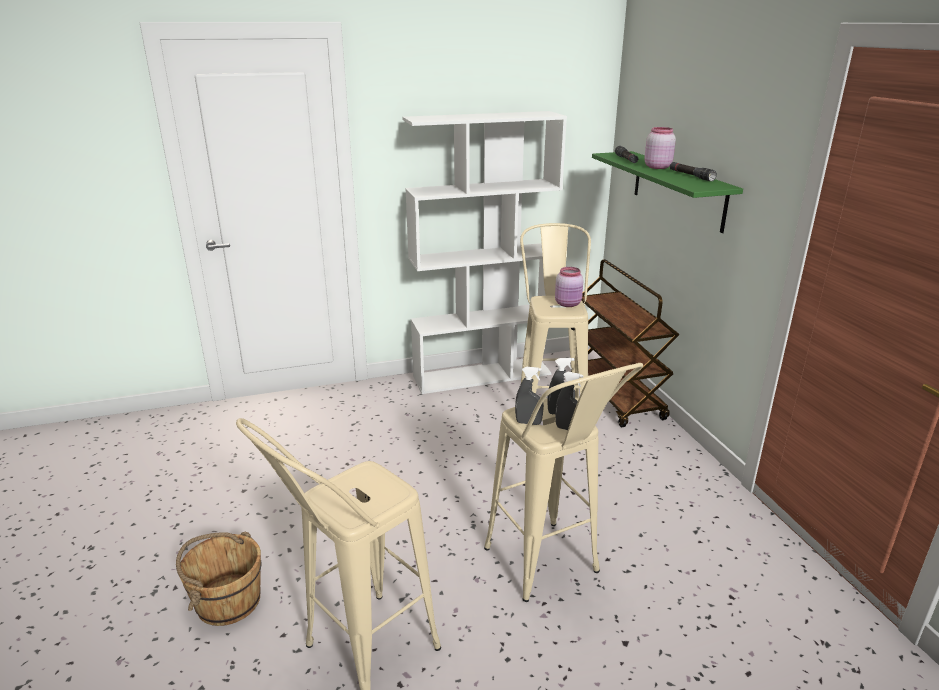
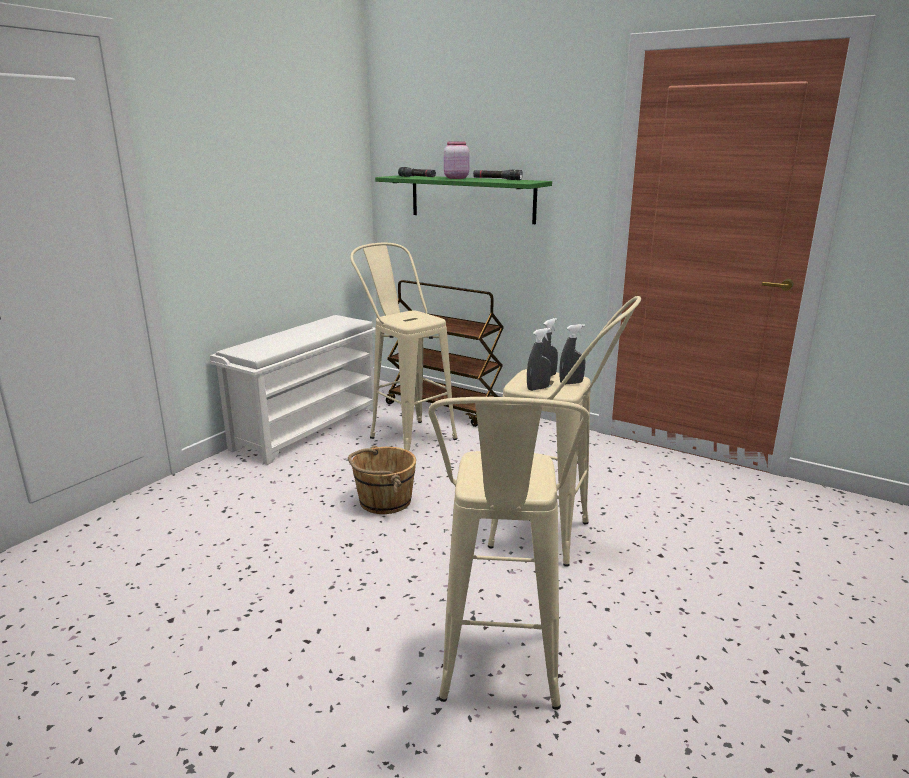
camera: 40 degrees left, 5 degrees down
brown bucket [176,531,261,626] -> brown bucket moved to [348,446,416,514]
white bookcase [402,111,567,394] -> white shoe rack [210,315,376,465]
pink jar [555,267,583,307] -> none

